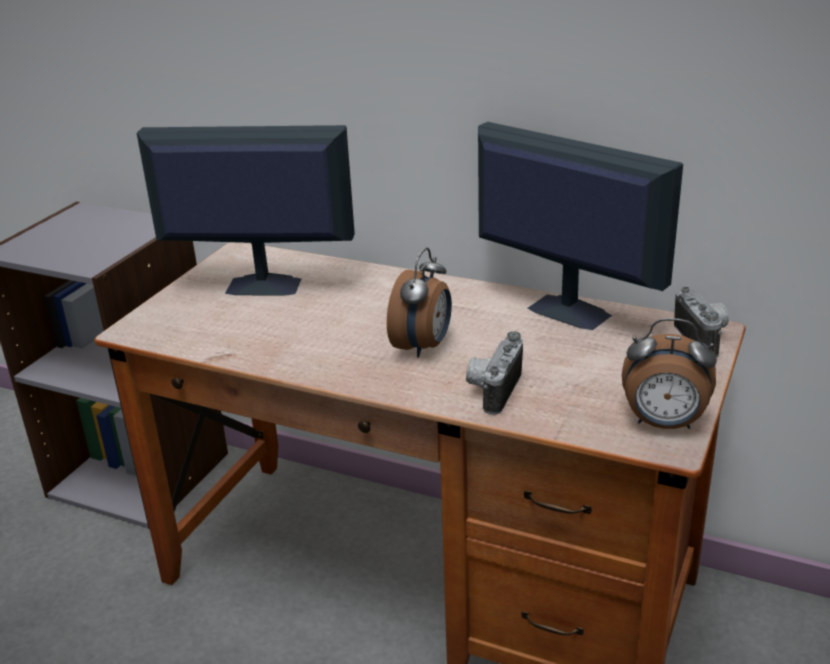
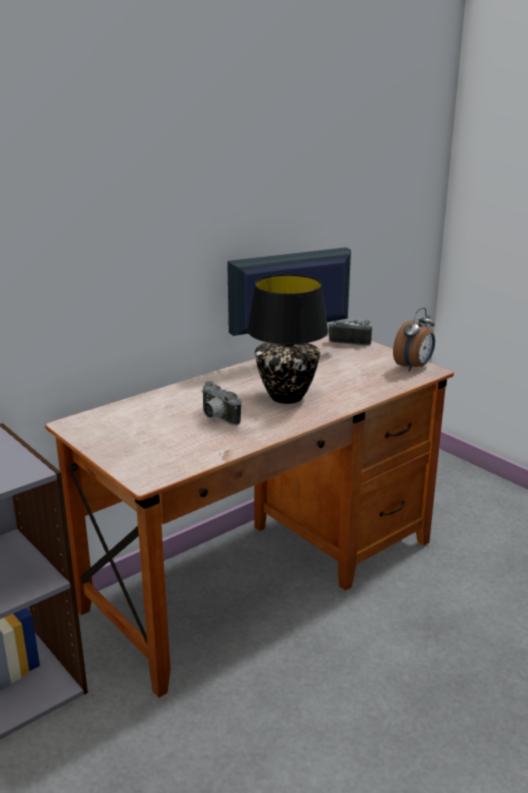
camera: 65 degrees left, 5 degrees down
monitor [137,125,355,296] -> none
alarm clock [387,248,452,358] -> black table lamp [247,274,328,404]
camera [466,331,523,415] -> camera moved to [202,381,241,425]

